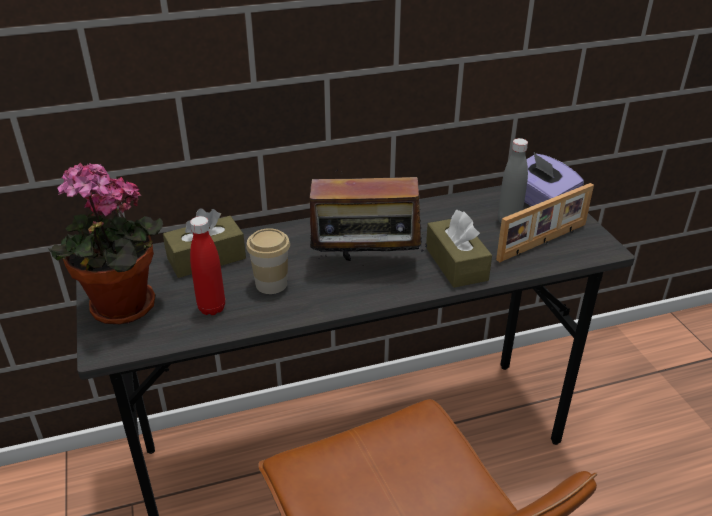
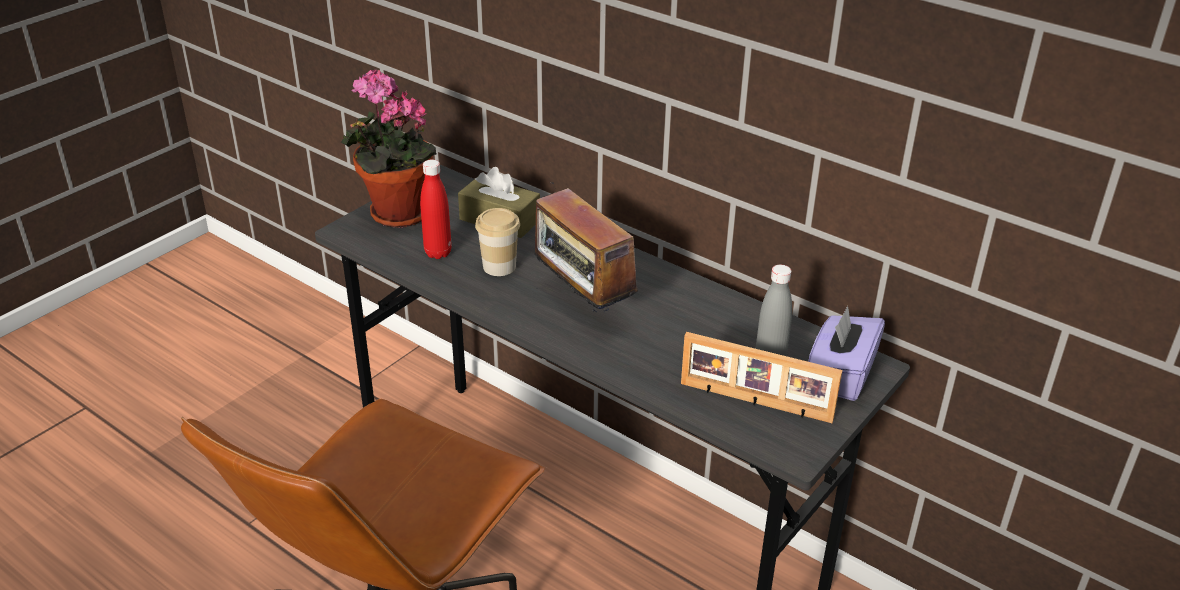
camera: 55 degrees right, 0 degrees up
brown tissue box [426,210,492,288] -> none

